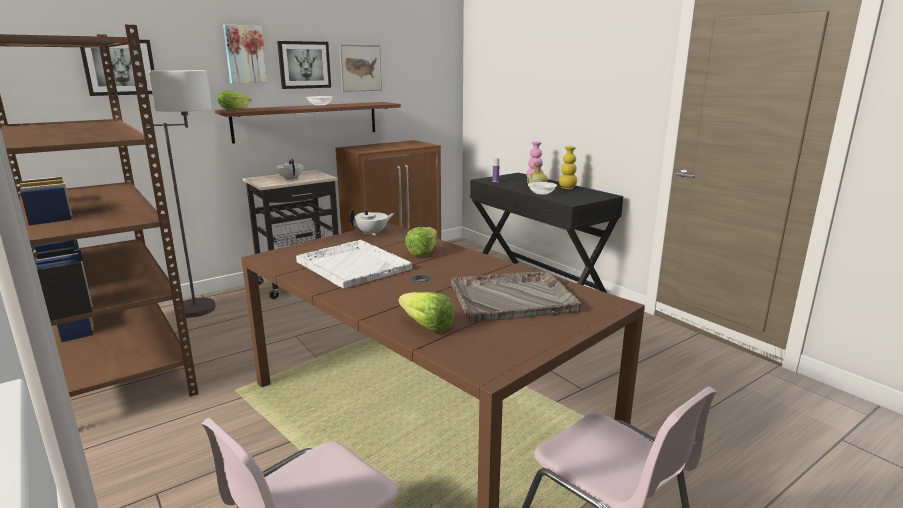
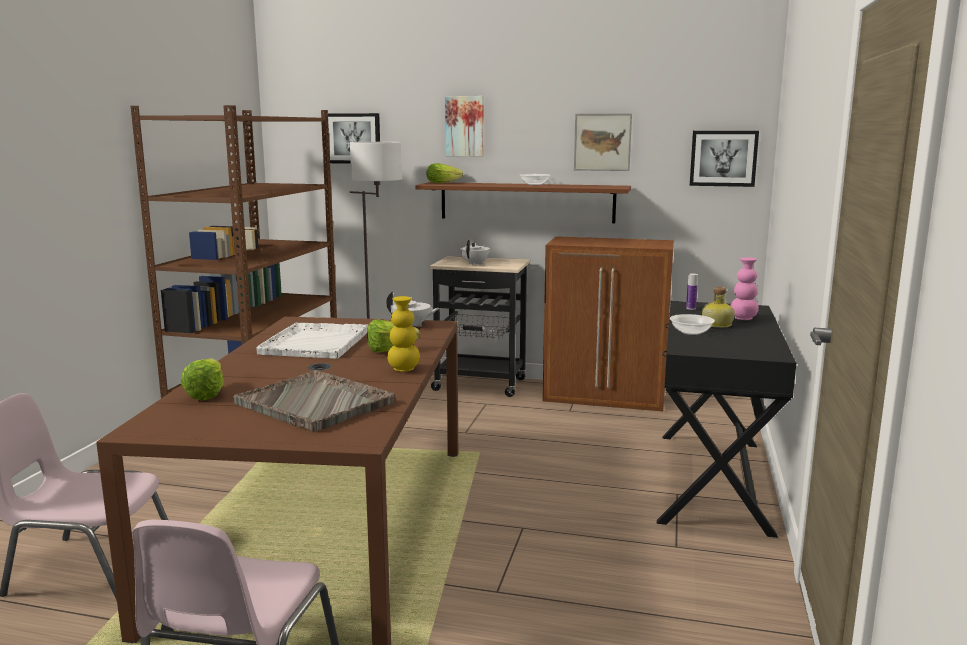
camera: 50 degrees right, 5 degrees down
picture [277,41,331,89] -> picture moved to [690,131,759,187]
yellow vase [559,146,577,189] -> yellow vase moved to [387,296,420,372]

